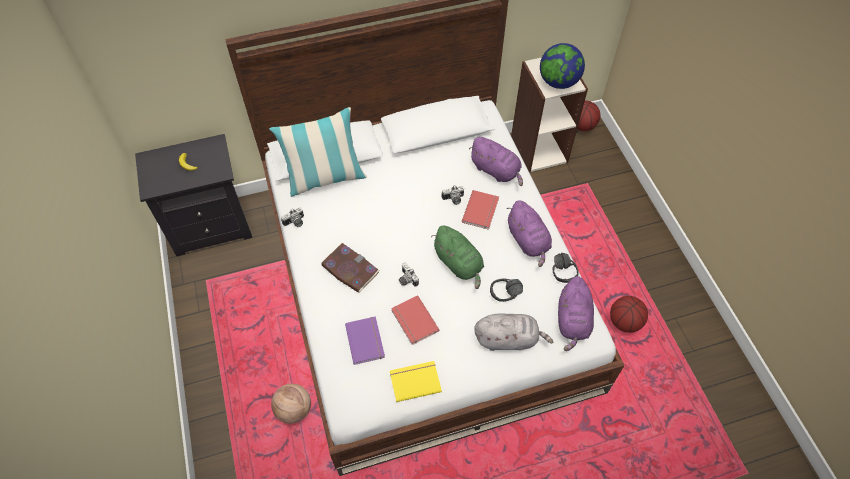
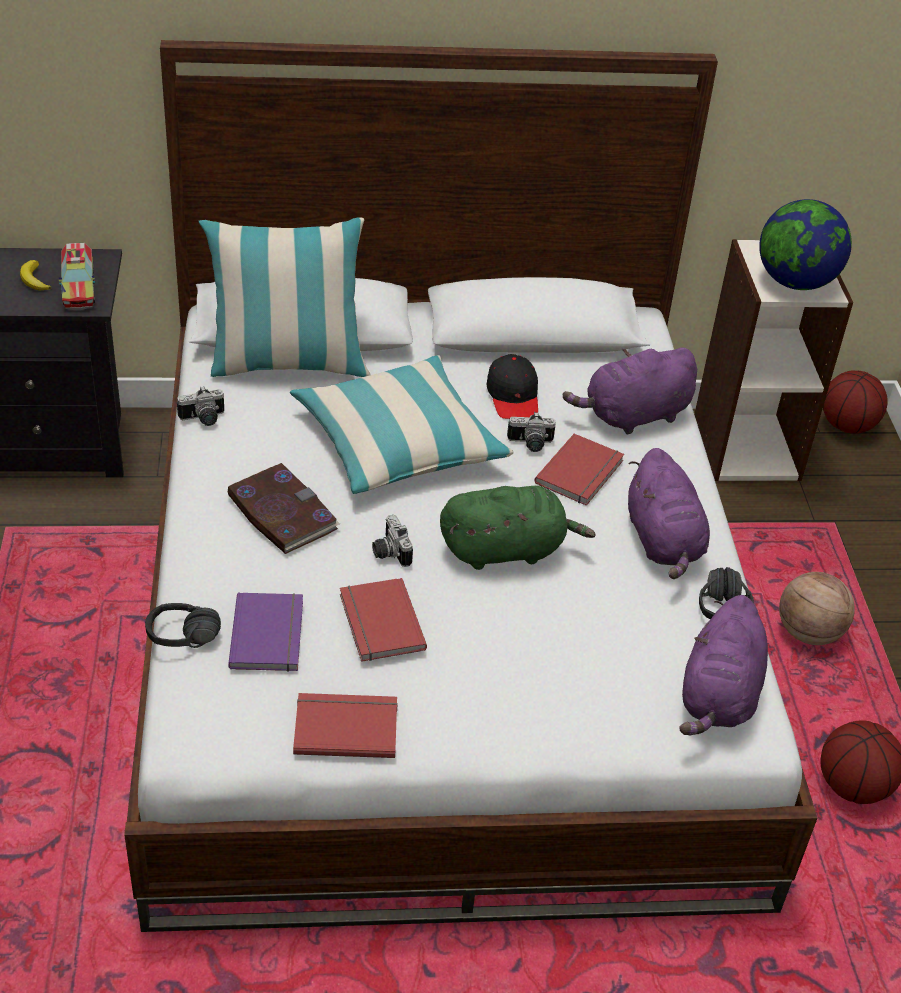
camera: 10 degrees right, 15 degrees down
basketball [271,384,311,424] -> basketball moved to [779,572,855,645]
yellow book [390,361,442,402] -> red book [293,693,398,758]
green plush toy [431,226,484,289] -> green plush toy turned 75 degrees counterclockwise [440,486,596,570]
purple plush toy [469,137,523,186] -> purple plush toy turned 105 degrees clockwise [563,348,697,434]
grey plush toy [474,313,553,351] -> none
black headphones [490,278,523,302] -> black headphones moved to [145,603,221,648]
none -> toy truck [59,243,95,310]
none -> pillow [290,355,514,494]
none -> black cap [486,354,538,419]

